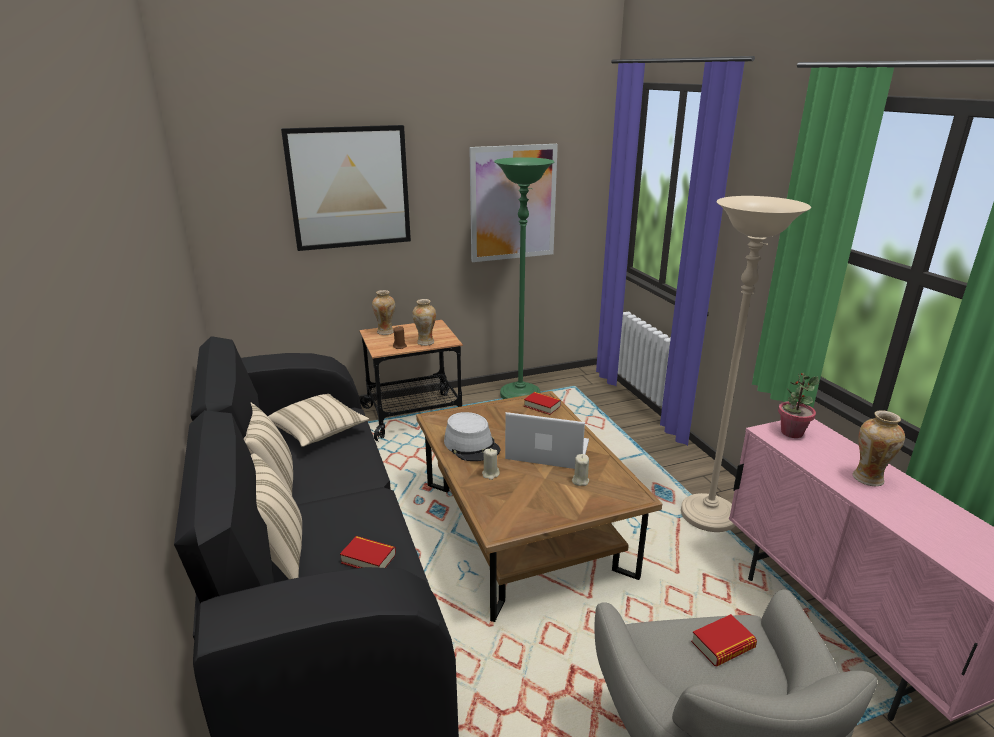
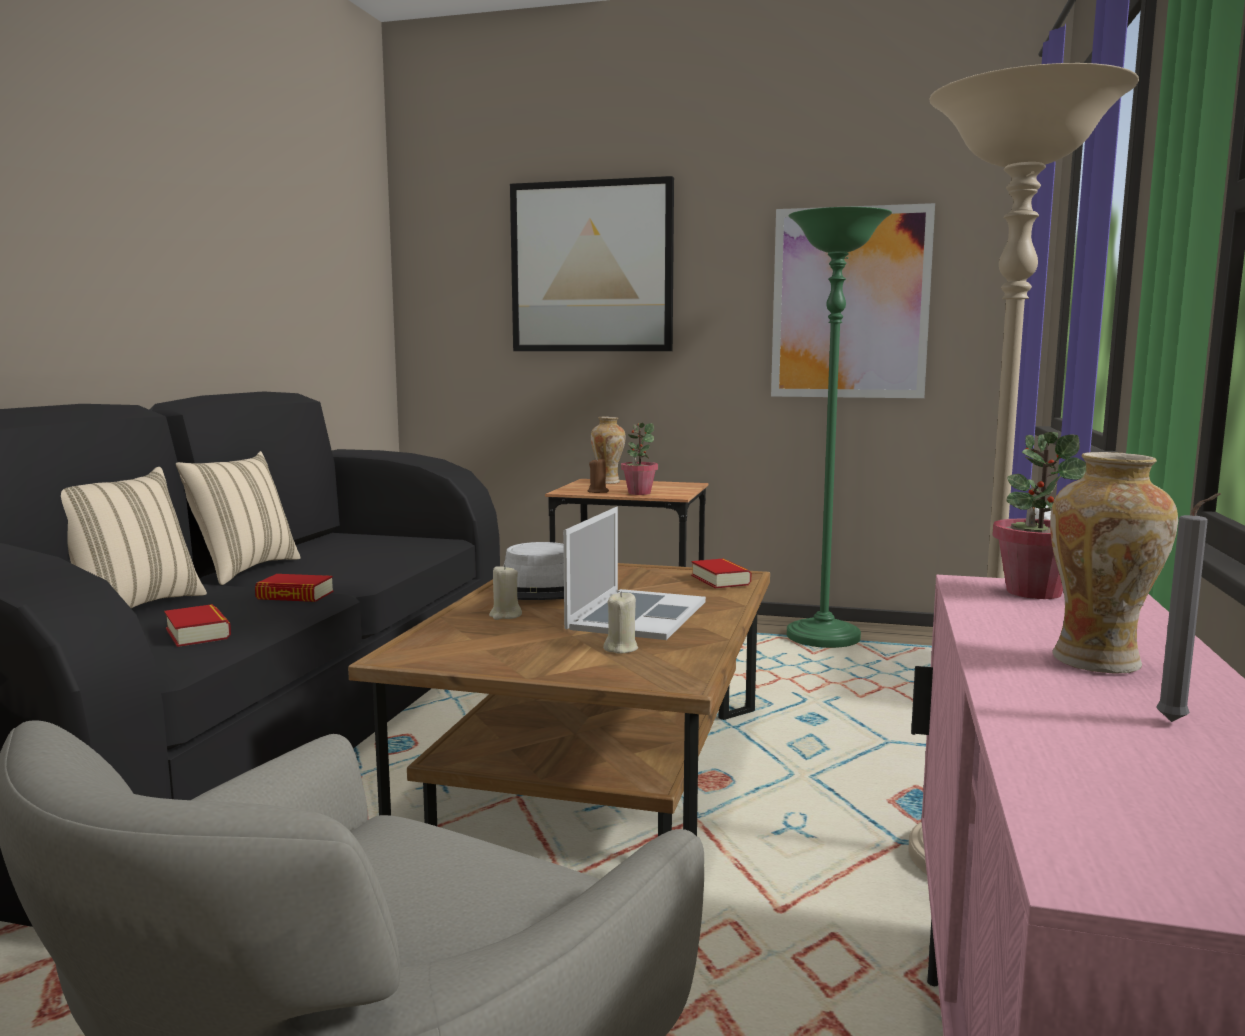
camera: 35 degrees right, 15 degrees down
beige pillow [268,394,369,447] -> none
vase [412,299,436,346] -> potted plant [621,423,658,495]
laptop [505,412,589,469] -> laptop turned 60 degrees clockwise [563,507,706,640]
book [691,614,757,666] -> book moved to [255,574,333,602]
none -> grey candle [1156,493,1221,722]

